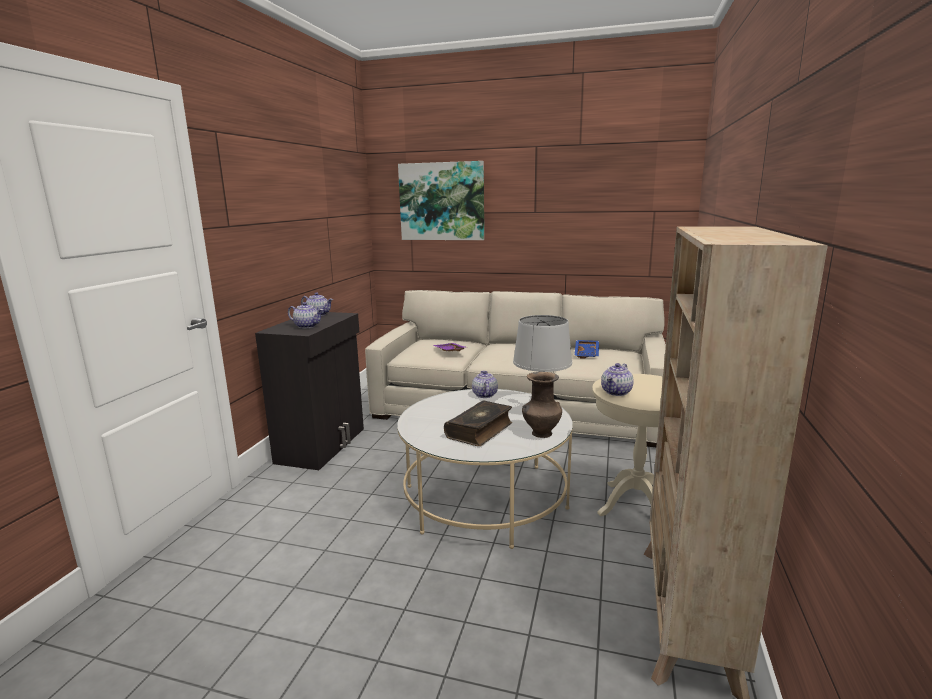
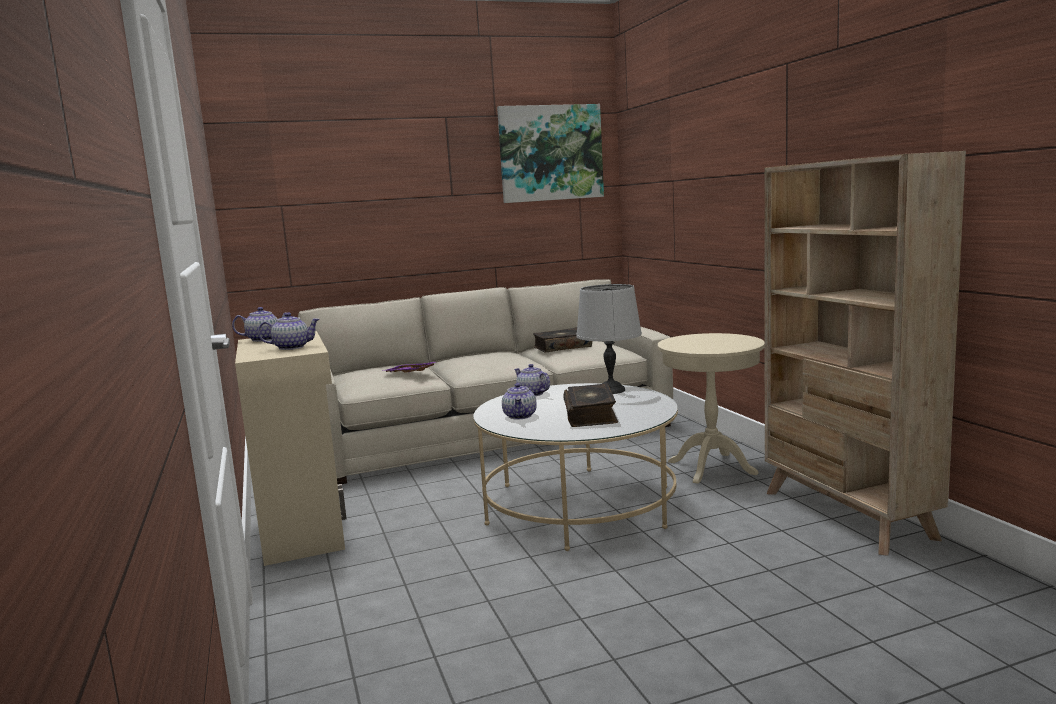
camera: 35 degrees left, 5 degrees down
black cabinet [255,312,364,470] -> beige cabinet [235,331,347,566]
picture [398,161,484,240] -> picture moved to [497,104,604,203]
brown vase [522,372,562,438] -> none
blue tray [574,340,599,359] -> book [533,327,592,353]
teapot [601,363,633,396] -> teapot moved to [502,383,537,420]

